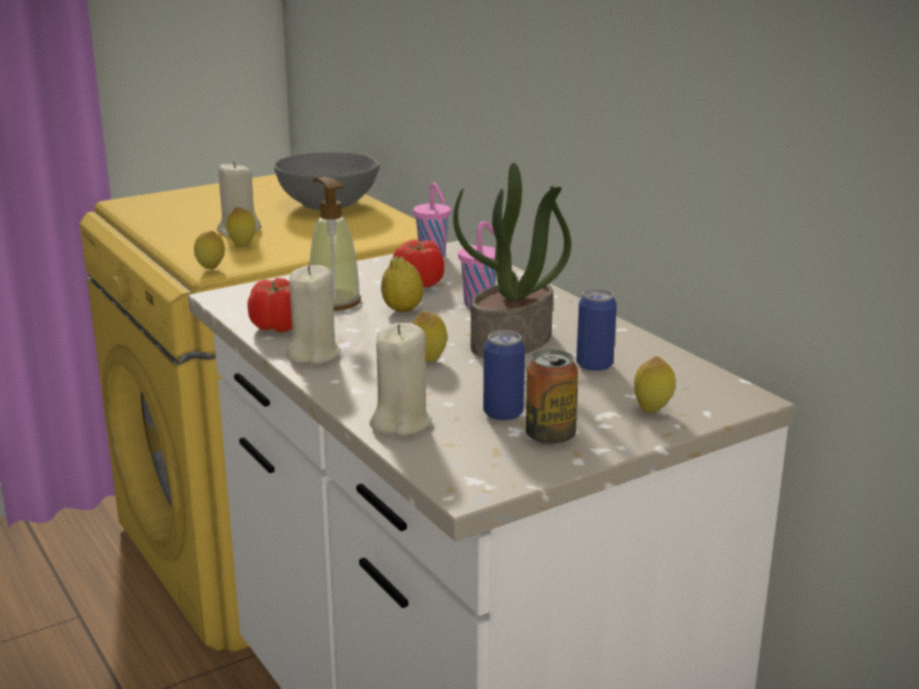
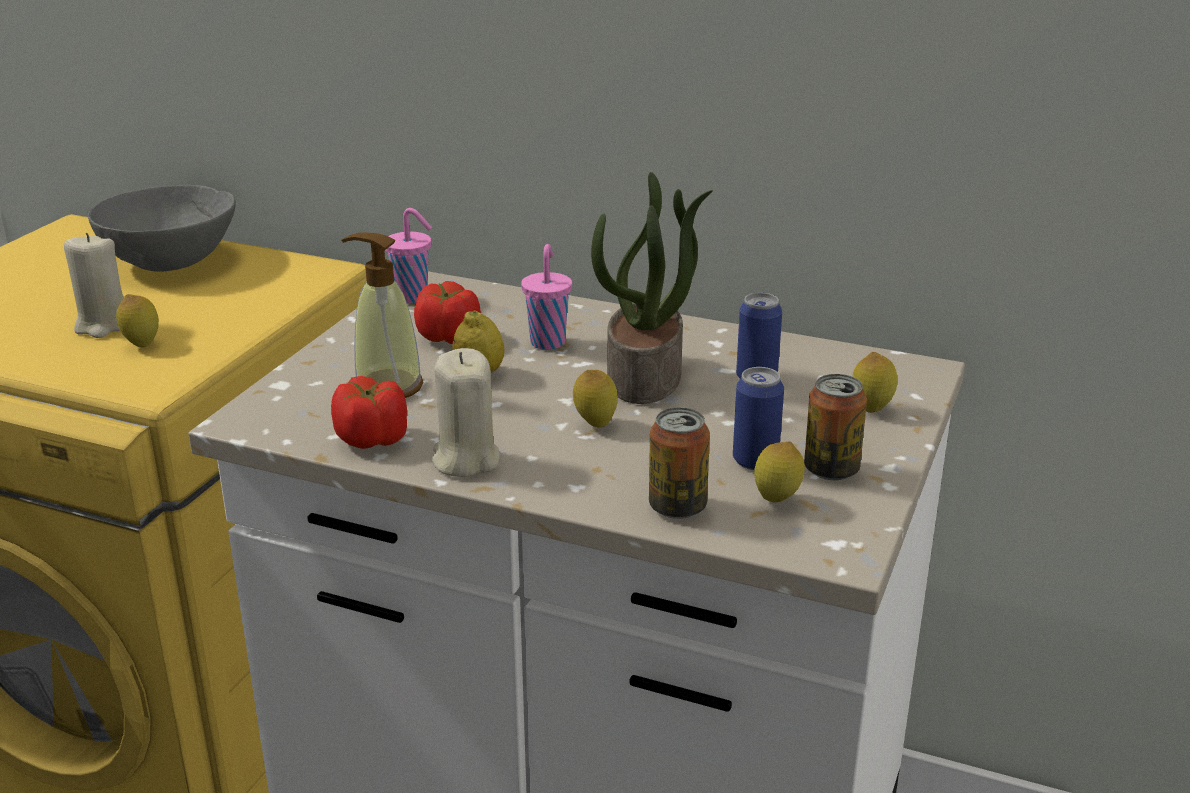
camera: 35 degrees left, 5 degrees up
lemon [194,231,225,269] -> lemon moved to [754,441,805,503]
beige candle [370,323,432,436] -> can [649,407,710,519]

